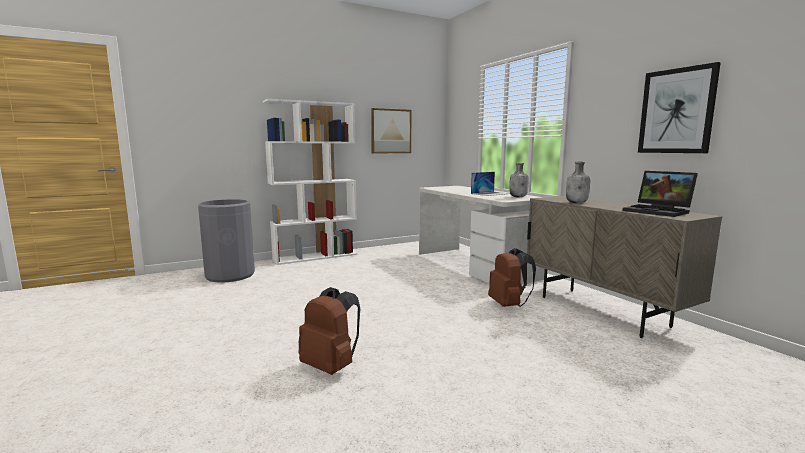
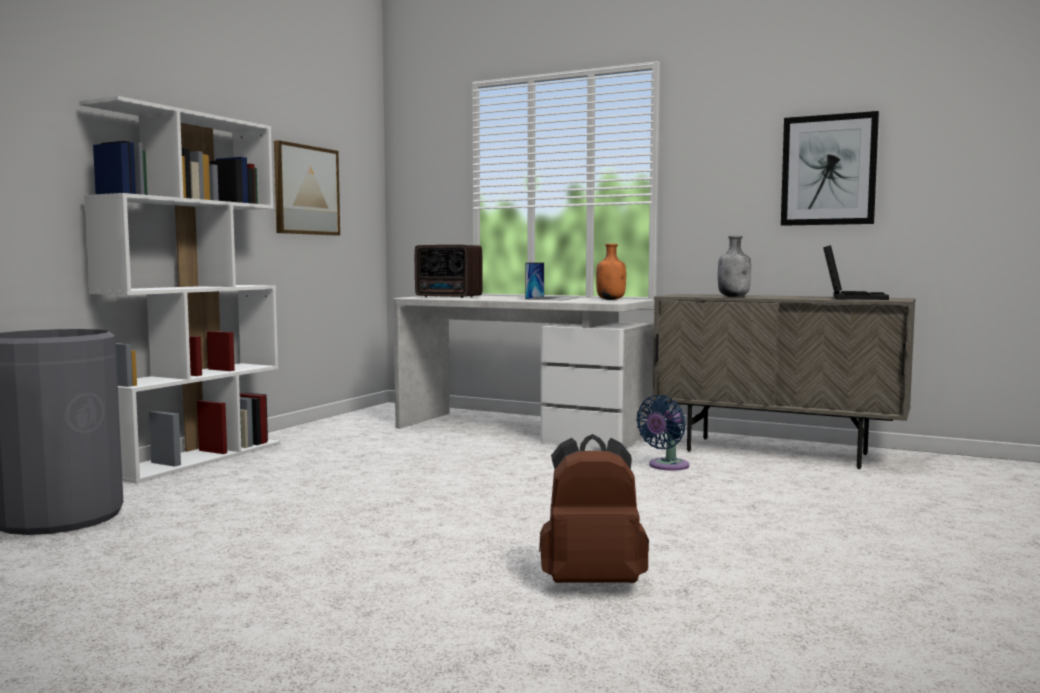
camera: 35 degrees left, 5 degrees down
brown backpack [488,248,536,307] -> blue fan [636,395,689,471]
grey bottle [509,163,528,197] -> orange bottle [596,244,626,300]
laptop [622,171,698,217] -> laptop turned 90 degrees counterclockwise [823,245,889,300]
none -> radio [415,245,483,298]

